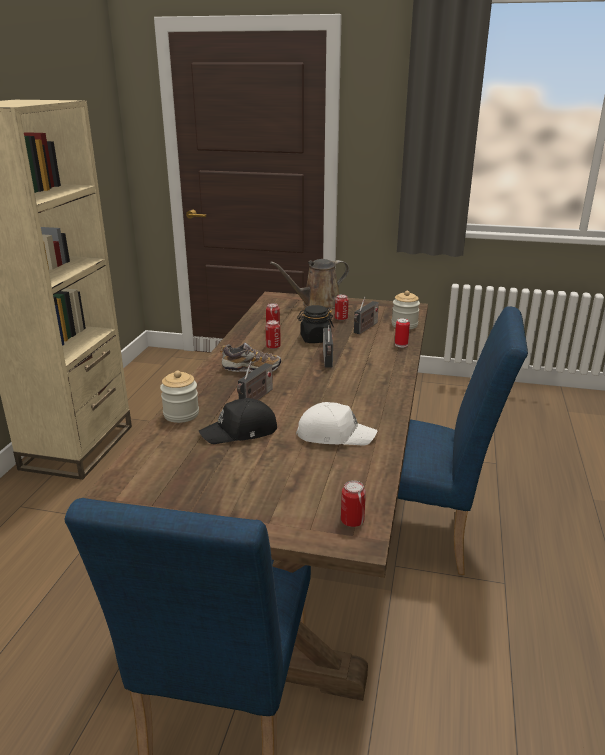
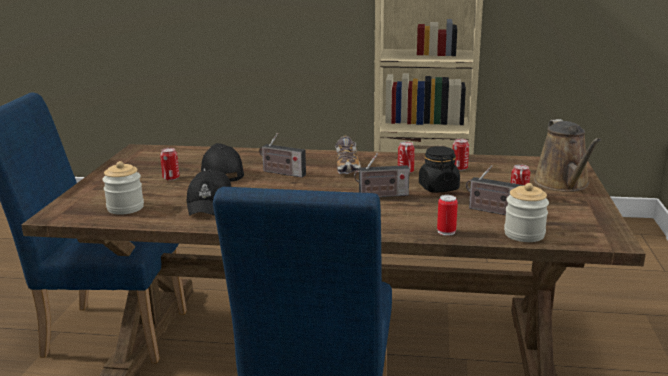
camera: 85 degrees right, 5 degrees down
jar [160,371,199,423] -> jar moved to [102,161,144,215]
brown watering can [270,259,349,309] -> brown watering can turned 150 degrees counterclockwise [534,119,601,192]
white cap [296,402,377,446] -> black cap [186,169,231,216]
can [341,480,366,527] -> can moved to [160,148,179,181]

